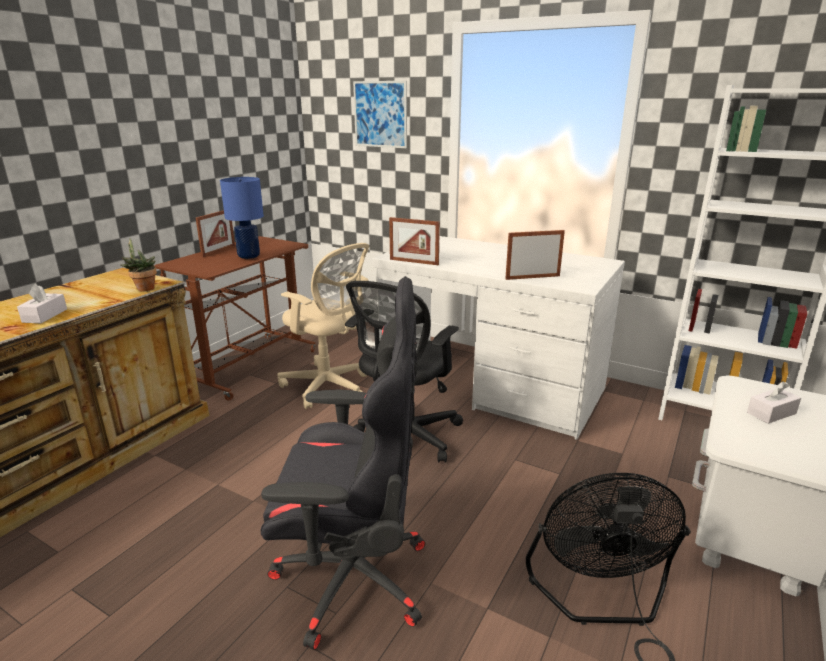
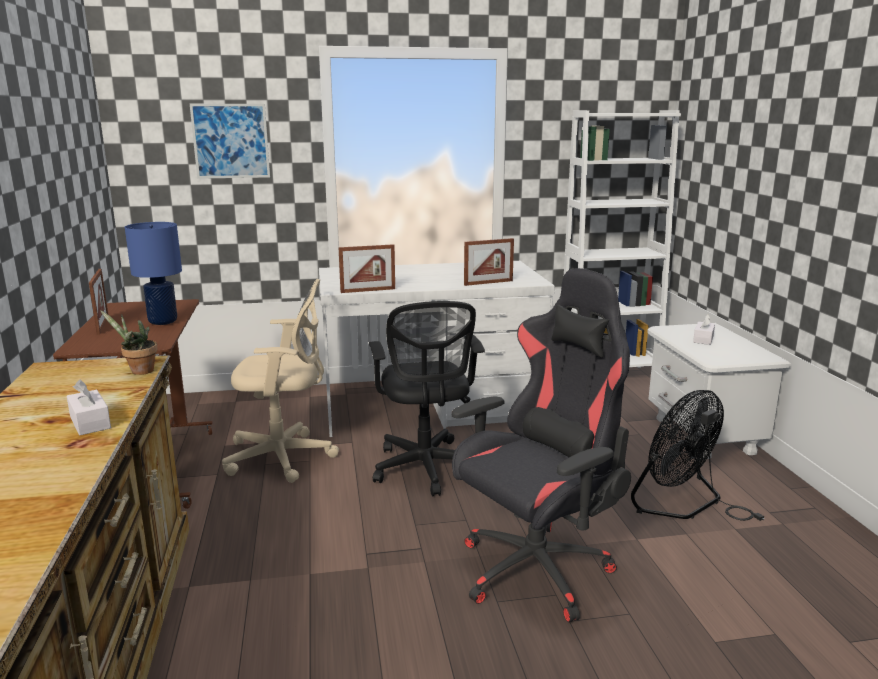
camera: 40 degrees left, 5 degrees down
picture frame [505,230,565,280] -> picture frame turned 150 degrees counterclockwise [464,238,514,286]

